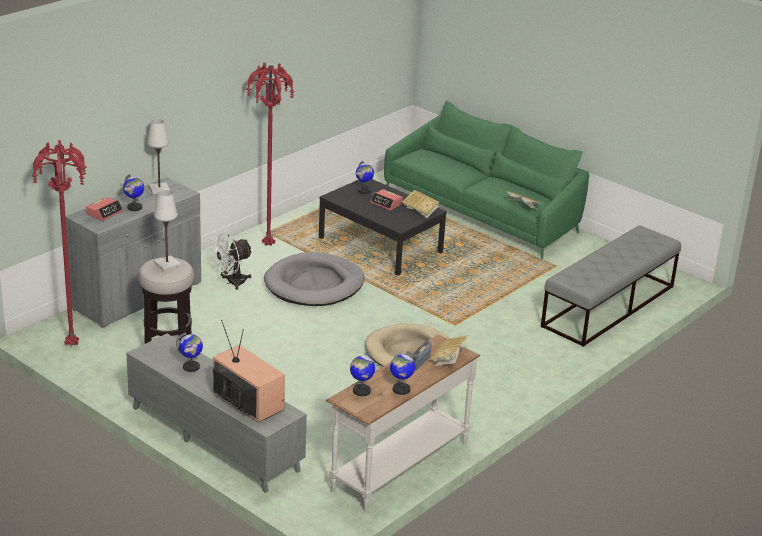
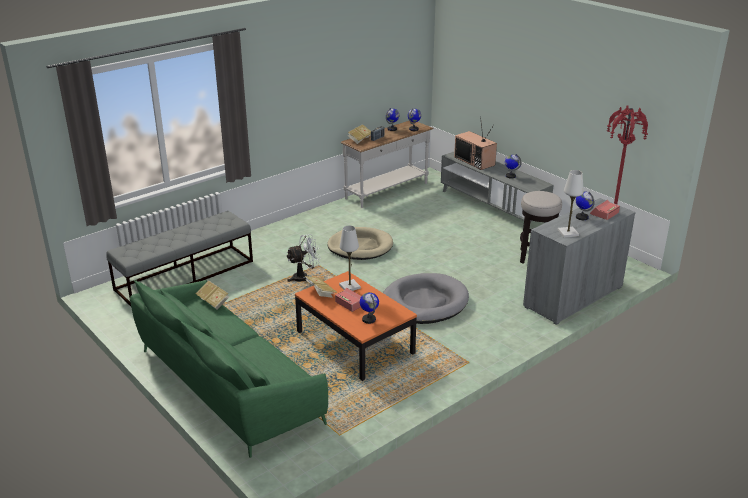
camera: 170 degrees left, 0 degrees up
white table lamp [154,190,180,271] -> white table lamp moved to [339,225,361,291]
white fan [210,233,253,290] -> white fan moved to [286,234,320,282]
red floor lamp [246,62,295,246] -> none
black coffee table [319,179,447,276] -> orange coffee table [295,271,417,381]

